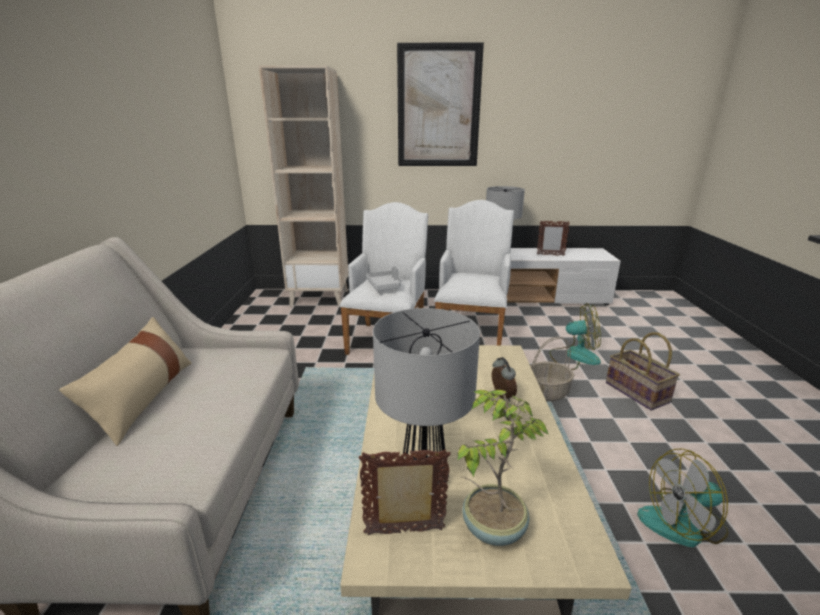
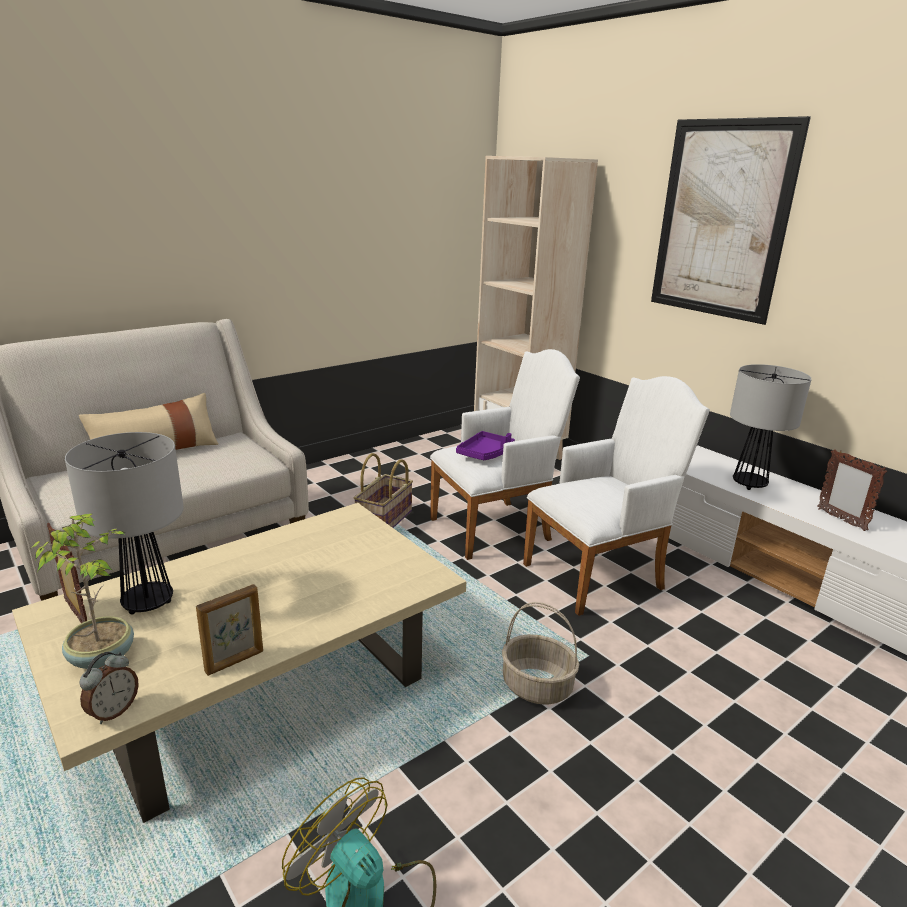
camera: 50 degrees right, 0 degrees up
grey tray [366,266,401,291] -> purple tray [456,431,515,460]
alarm clock [492,357,517,402] -> alarm clock moved to [79,652,139,724]
fan [549,303,601,370] -> none
basket [606,332,680,410] -> basket moved to [354,453,413,528]
none -> picture frame [196,584,263,676]

